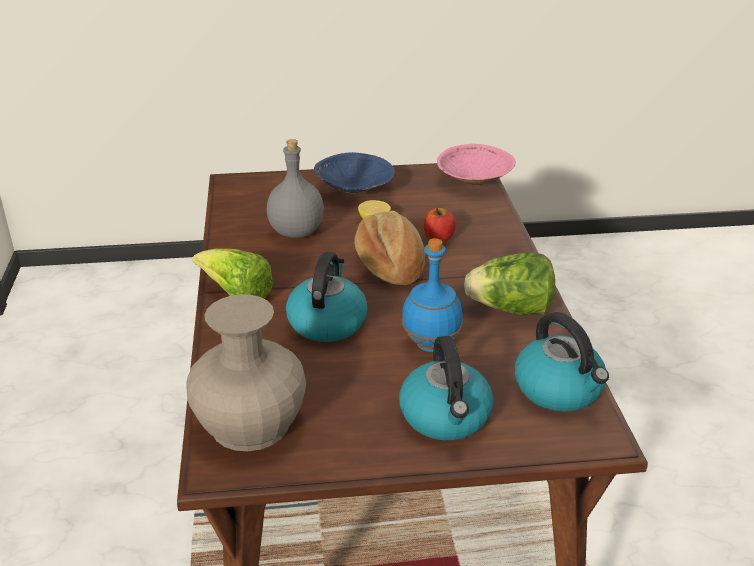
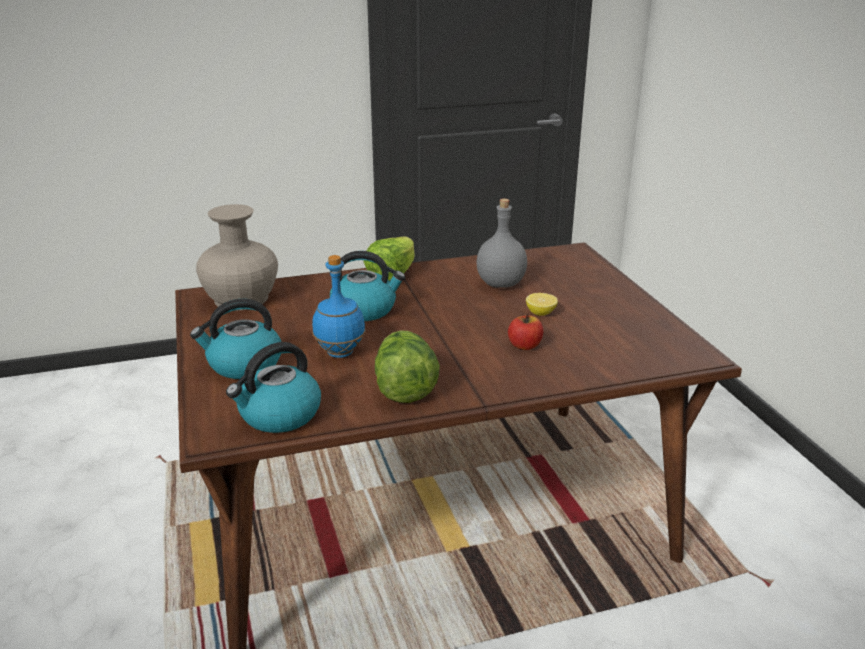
camera: 80 degrees right, 5 degrees down
blue bowl [314,152,395,194] -> none
bread [354,211,425,285] -> none
pink bowl [437,144,516,185] -> none

